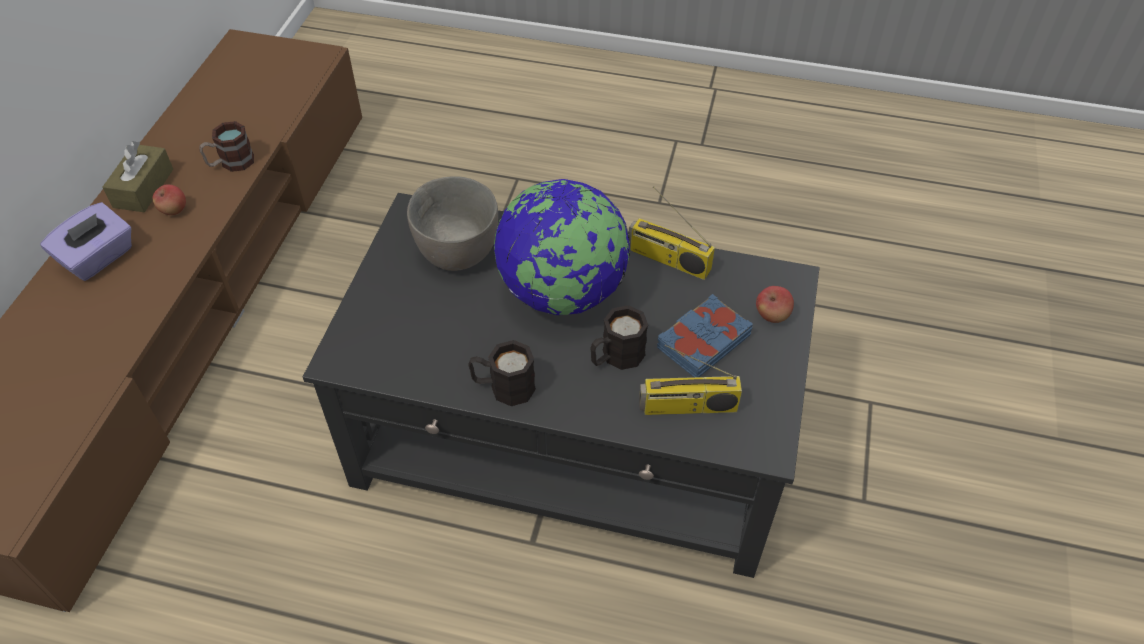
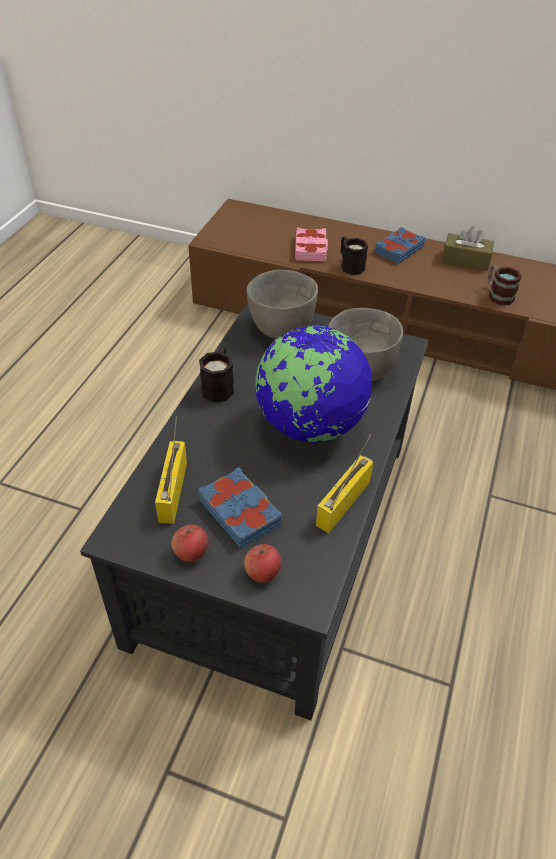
camera: 95 degrees right, 5 degrees down
purple tissue box [40,202,132,281] -> blue book [374,227,425,264]
apple [153,184,186,215] -> apple moved to [172,524,209,562]
black mug [590,305,648,370] -> black mug moved to [341,237,368,275]
none -> grey bowl [247,270,318,339]
none -> pink book [295,228,328,261]

